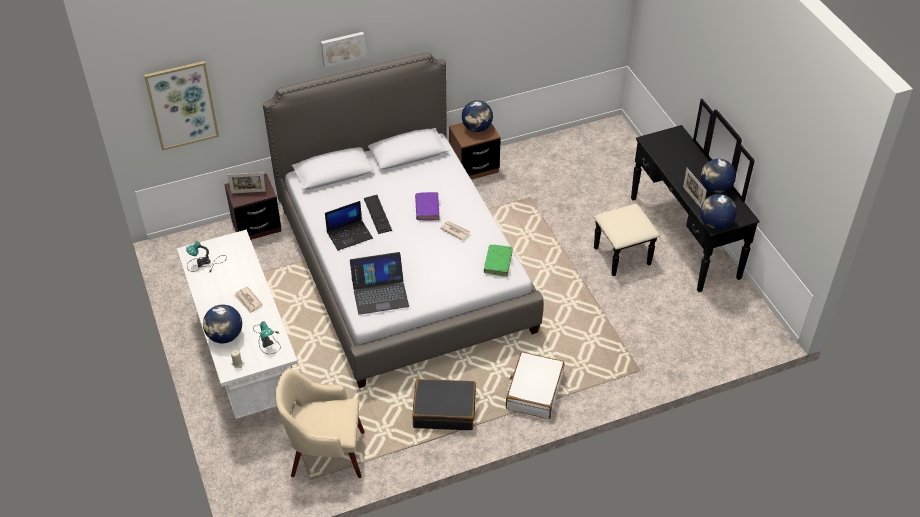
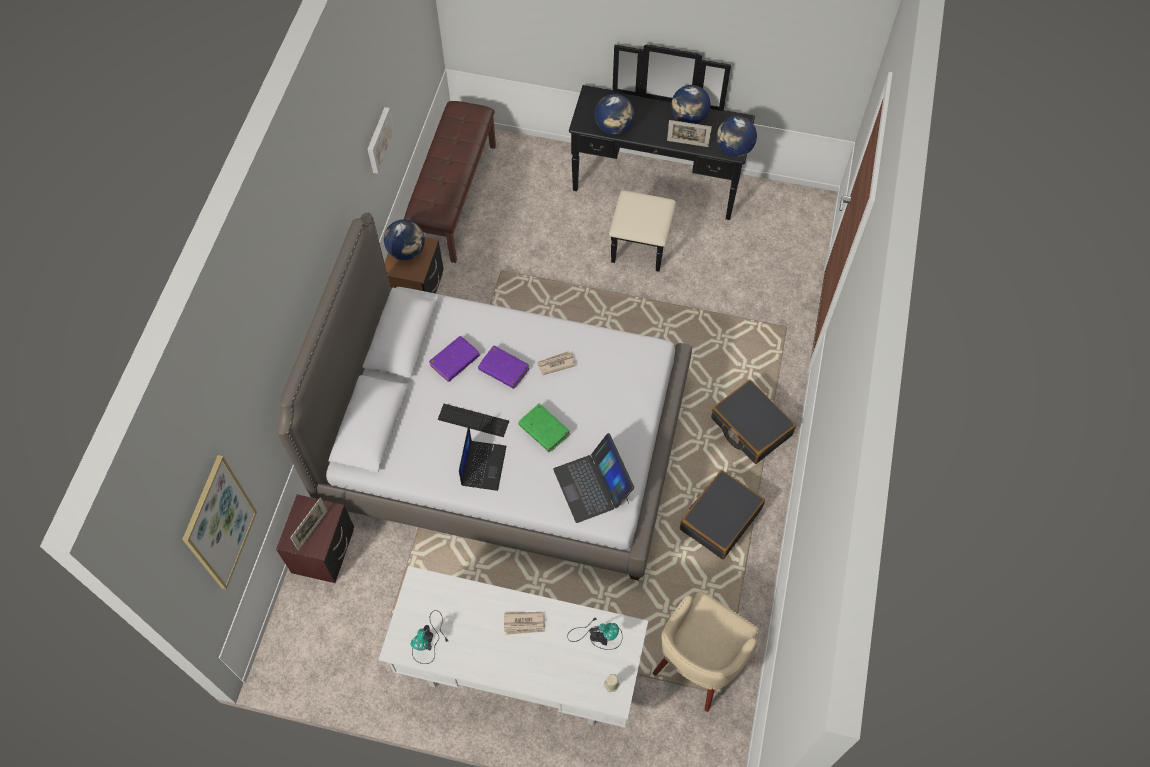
camera: 55 degrees left, 15 degrees up
globe [203,305,242,343] -> globe moved to [595,94,634,135]
picture [321,32,366,67] -> picture moved to [368,107,395,174]
laptop [350,252,409,315] -> laptop turned 135 degrees clockwise [553,433,634,523]
green book [484,245,513,277] -> green book moved to [518,404,570,452]
white suitcase [506,352,564,419] -> black suitcase [711,380,796,464]
none -> brown bench [404,101,496,263]
none -> purple book [429,336,480,382]

